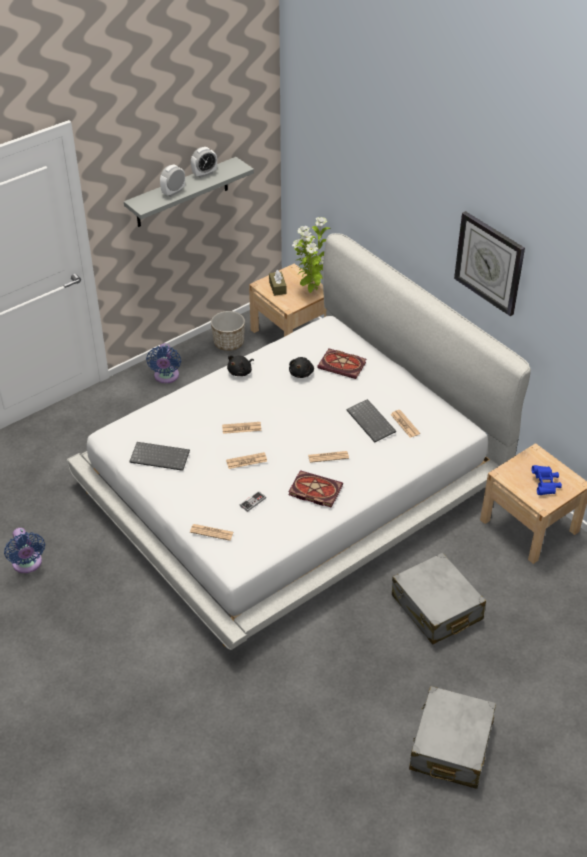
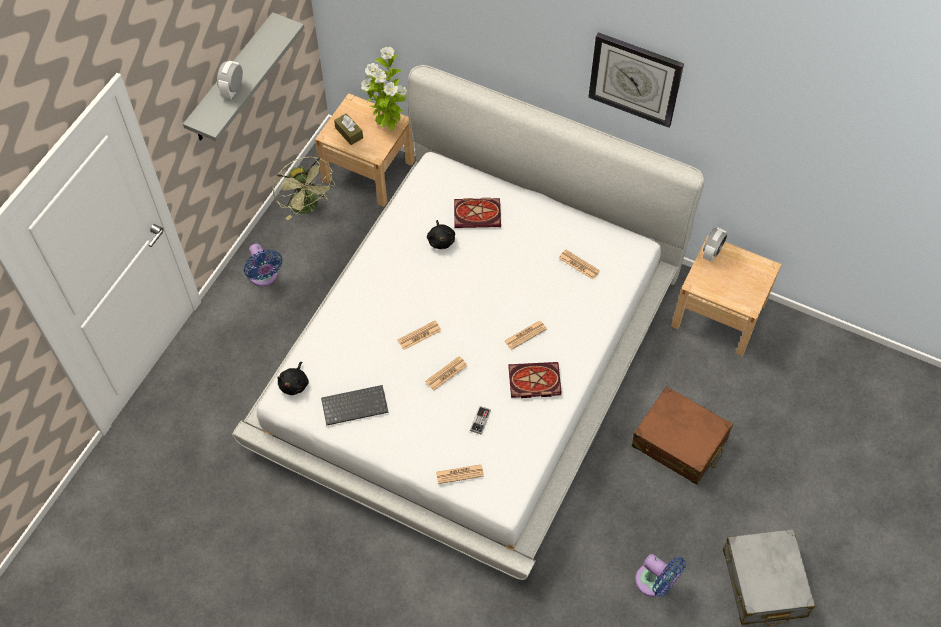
camera: 25 degrees left, 15 degrees up
blue fan [4,528,45,573] -> blue fan moved to [635,554,686,597]
alarm clock [191,147,217,178] -> alarm clock moved to [703,228,727,262]
planter [211,311,245,351] -> green fan [272,157,335,220]
black plush toy [227,355,254,376] -> black plush toy moved to [277,362,309,395]
keyboard [346,399,396,442] -> none
grey suitcase [392,552,486,644] -> brown suitcase [632,386,733,485]
blue binoculars [532,465,562,495] -> none

